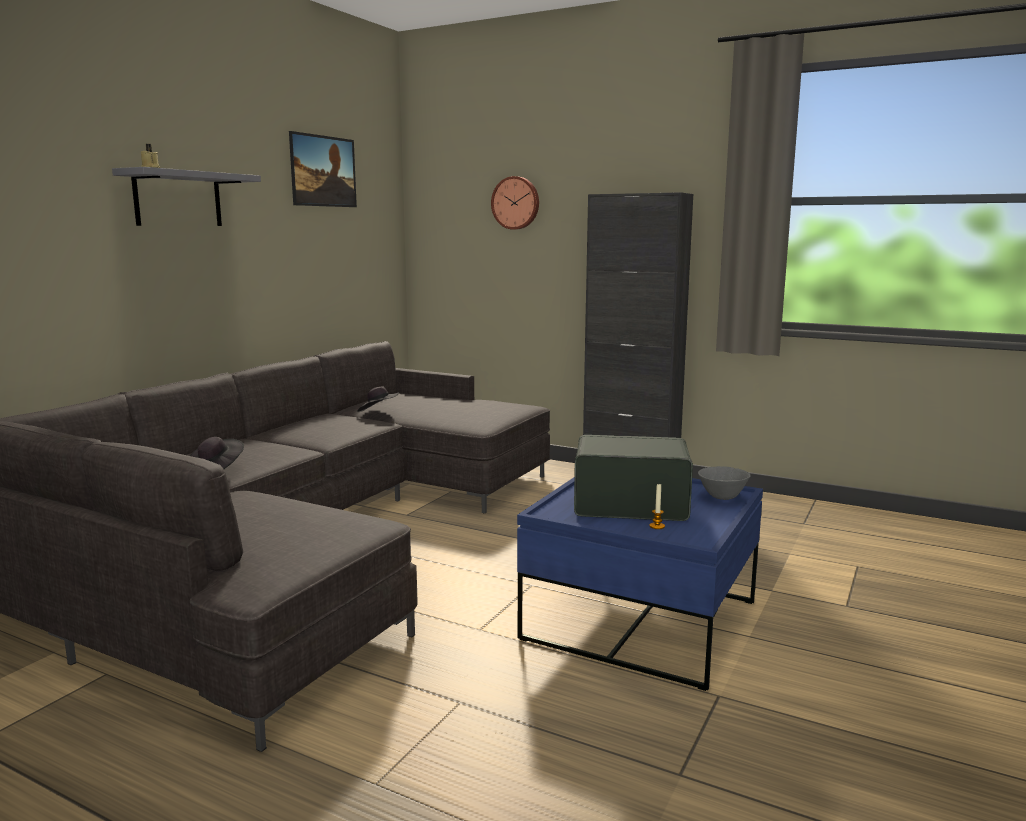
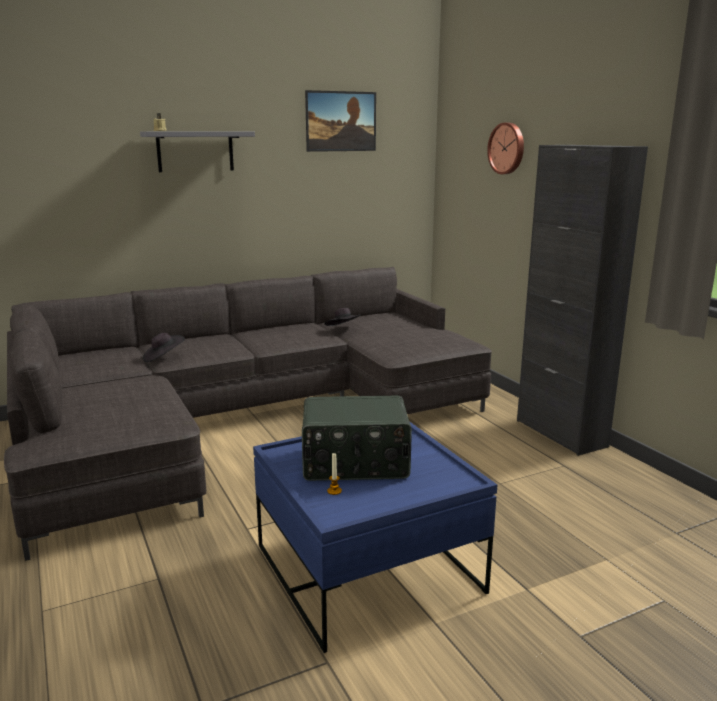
camera: 35 degrees right, 5 degrees up
radio [574,435,693,521] -> radio turned 135 degrees clockwise [302,396,412,481]
grey bowl [698,466,751,500] -> none

